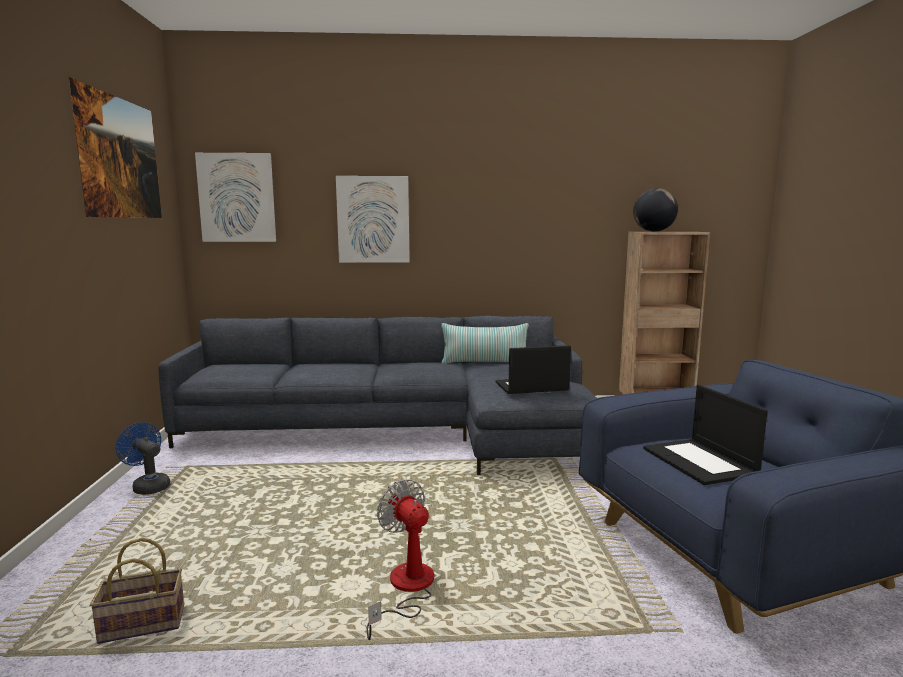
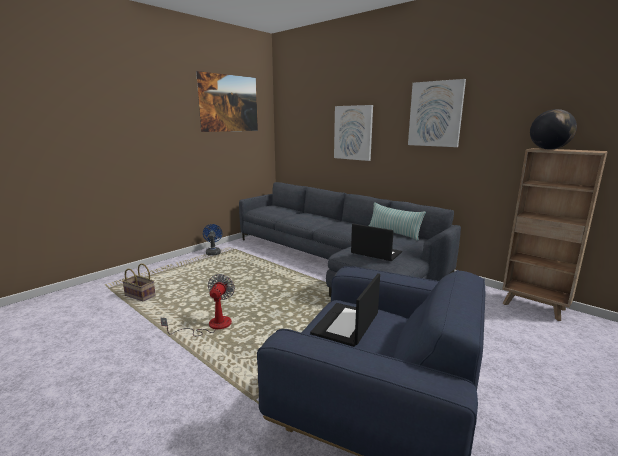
camera: 45 degrees right, 5 degrees up
picture [195,153,276,242] -> picture moved to [408,79,466,147]

